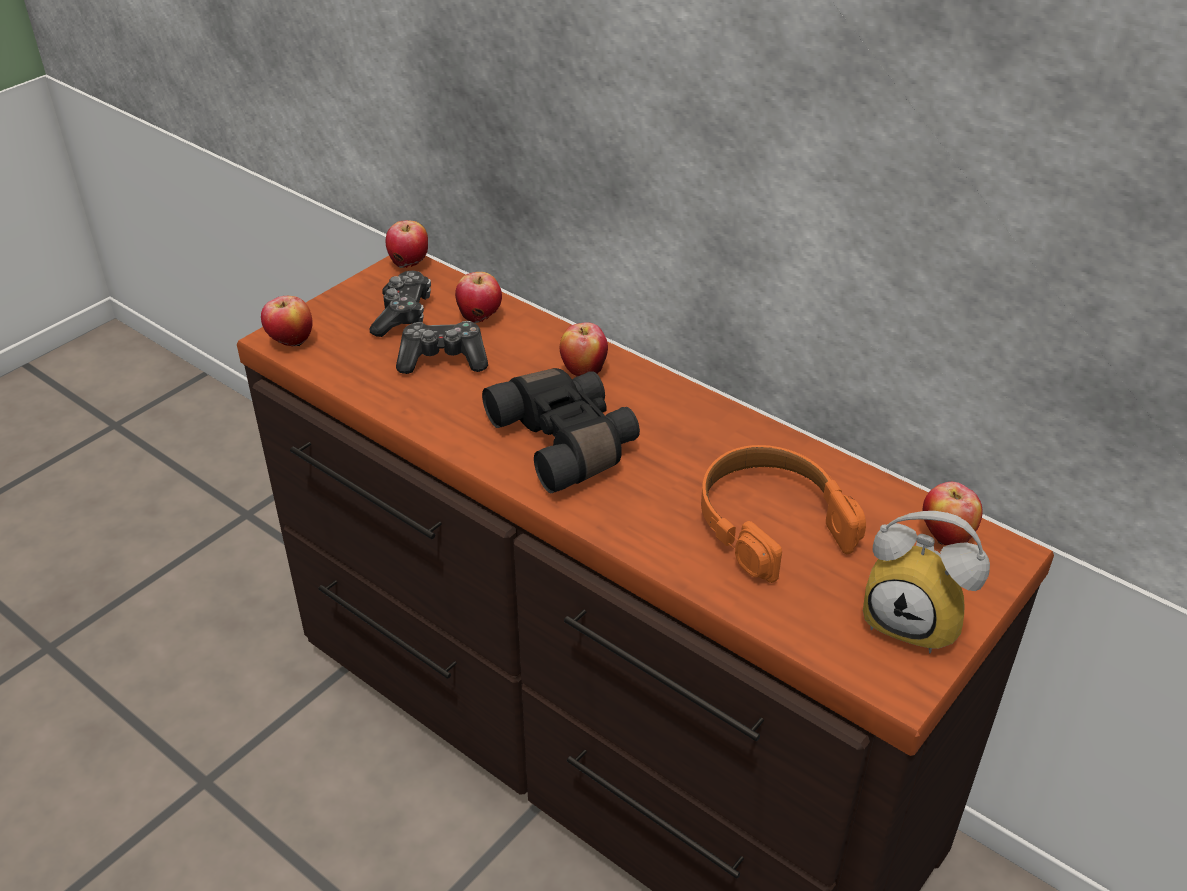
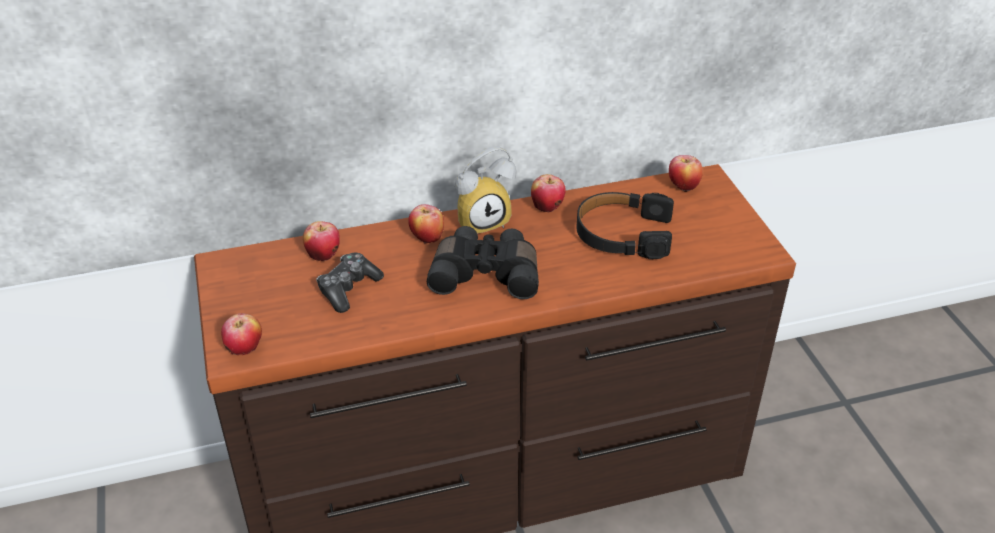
camera: 55 degrees left, 0 degrees up
game controller [370,271,431,337] -> none
apple [386,220,428,268] -> apple moved to [531,174,566,212]
orange headphones [701,445,866,583] -> black headphones [576,192,674,259]
alarm clock [863,511,990,654] -> alarm clock moved to [455,146,517,233]

